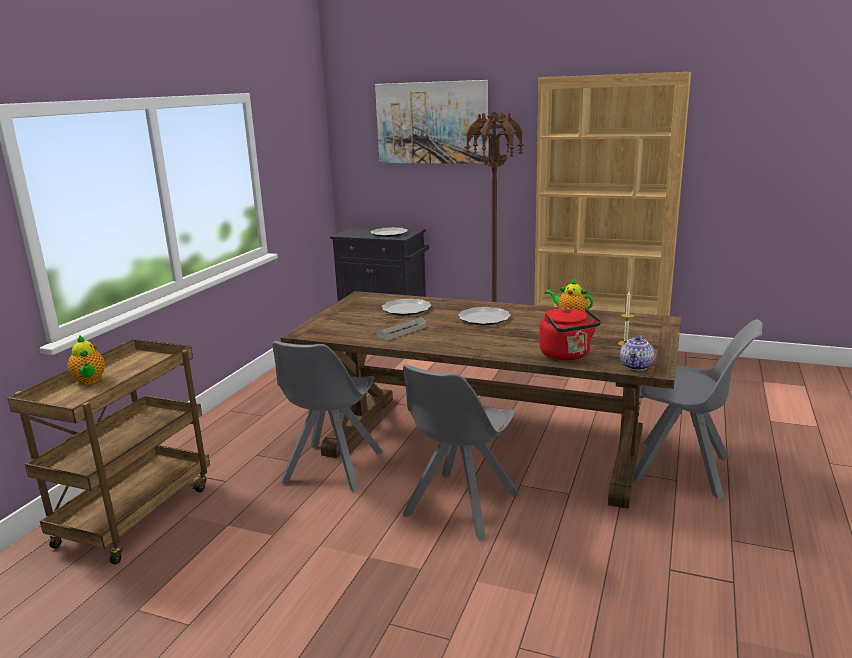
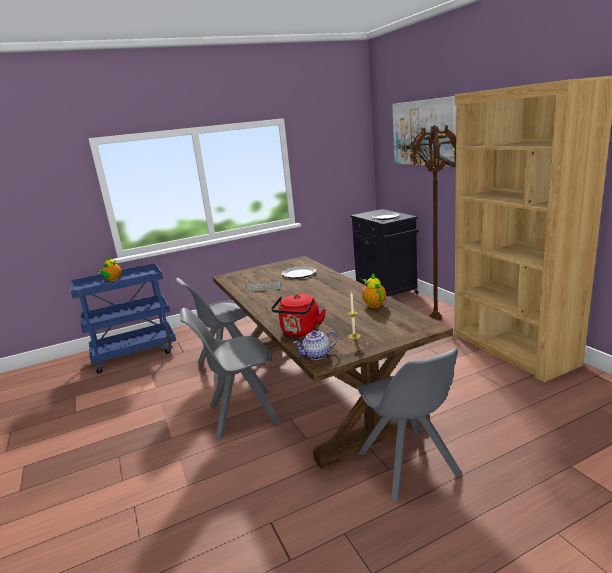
camera: 45 degrees right, 0 degrees up
brown cart [7,339,210,565] -> blue cart [71,263,176,373]
plate [458,307,511,325] -> none

